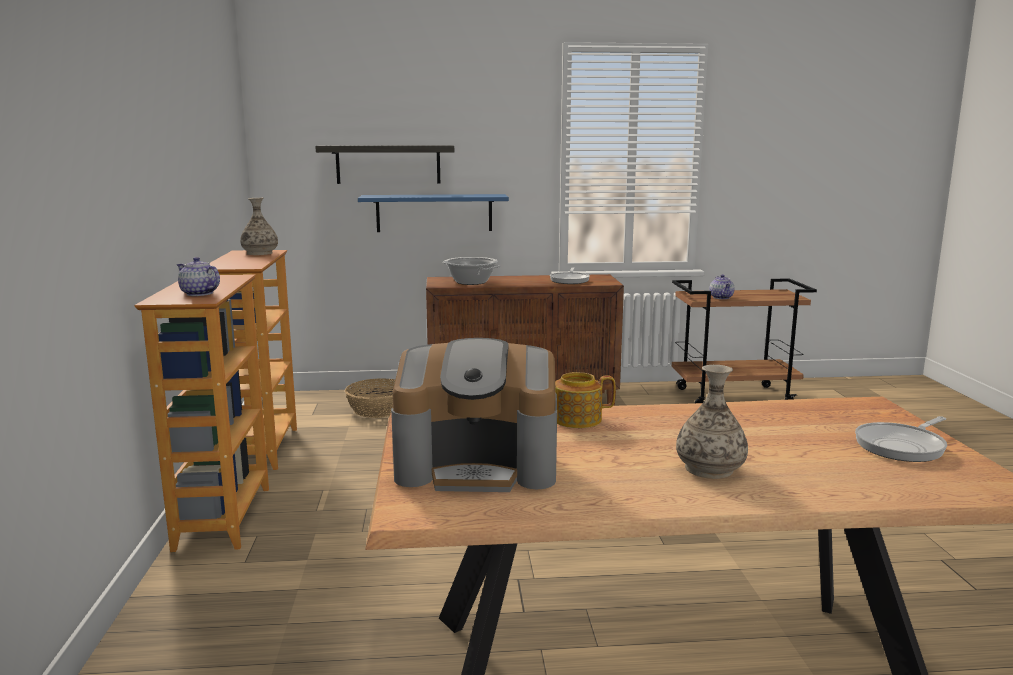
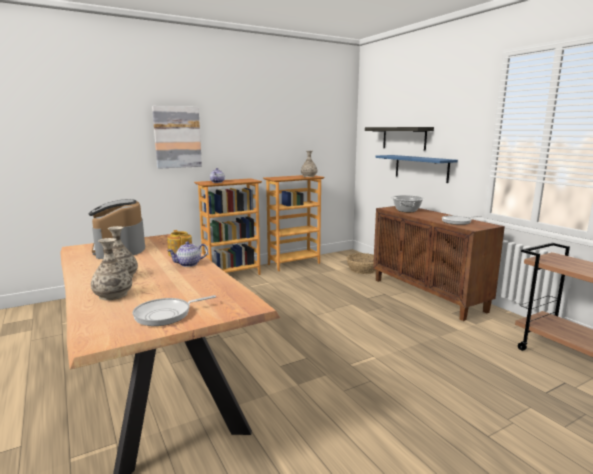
camera: 65 degrees right, 0 degrees up
teapot [709,274,734,299] -> teapot moved to [167,242,208,267]
frying pan [855,416,947,462] -> frying pan turned 60 degrees counterclockwise [132,295,216,326]
none -> vase [91,238,132,300]
none -> picture [152,106,202,169]

